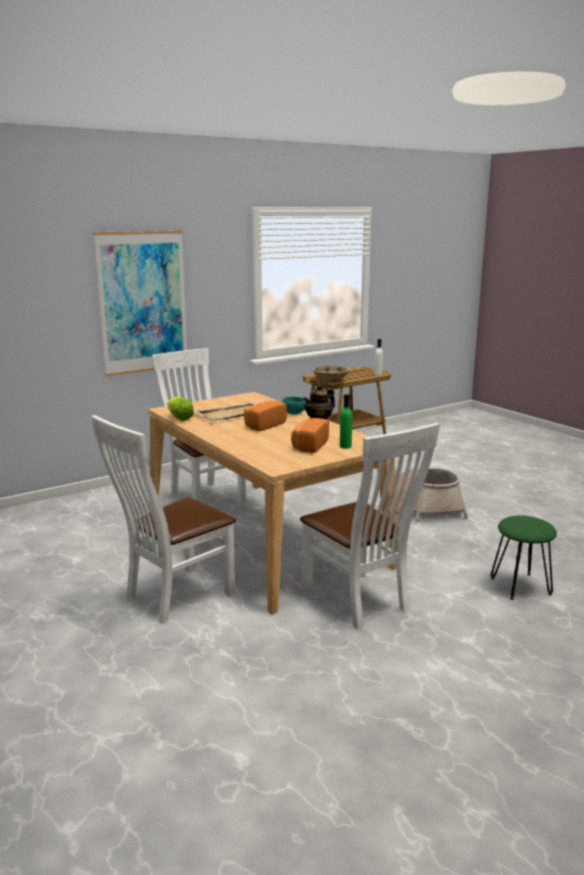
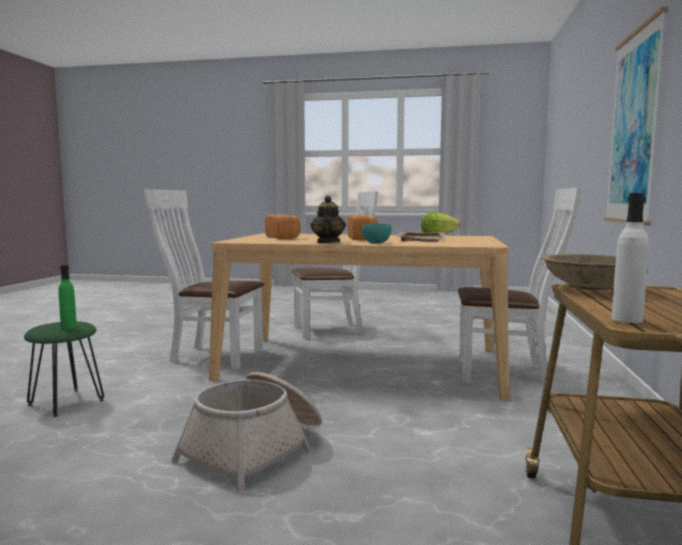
camera: 135 degrees right, 10 degrees down
white chair [91,415,236,624] -> white chair turned 75 degrees clockwise [291,191,378,339]
green bottle [340,394,352,448] -> green bottle moved to [58,265,77,329]

